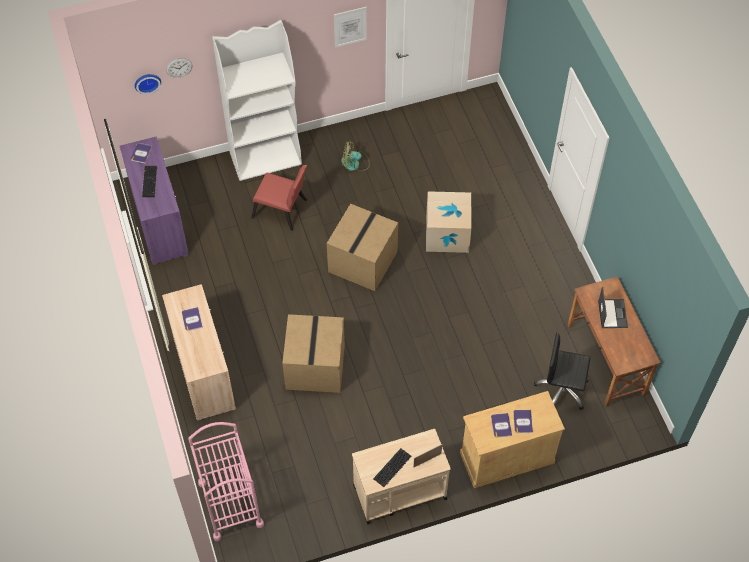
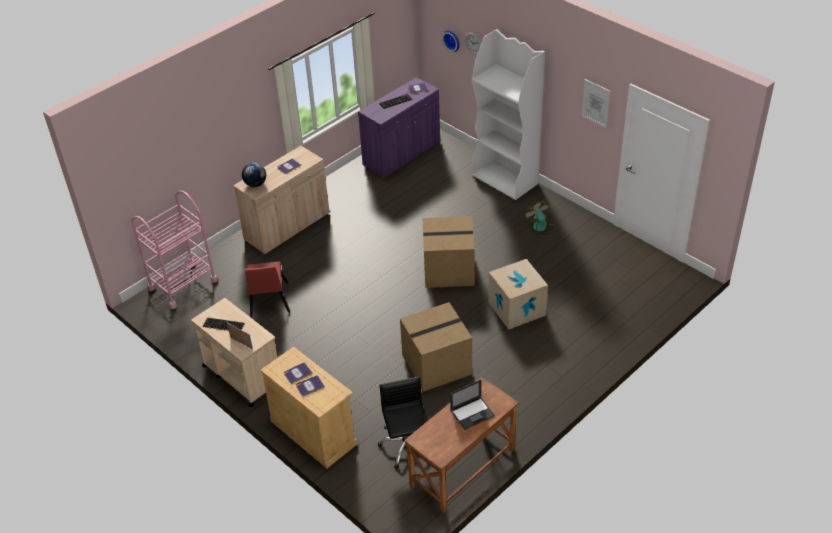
camera: 65 degrees right, 15 degrees down
red chair [251,165,307,231] -> red chair moved to [245,261,290,317]
cardboard box [282,314,345,393] -> cardboard box moved to [400,302,472,392]
none -> globe [242,163,266,187]

